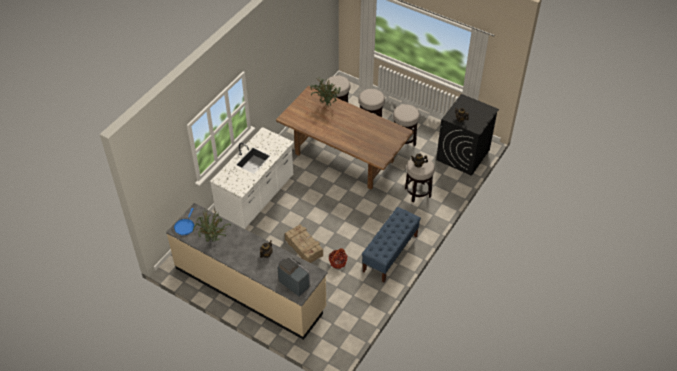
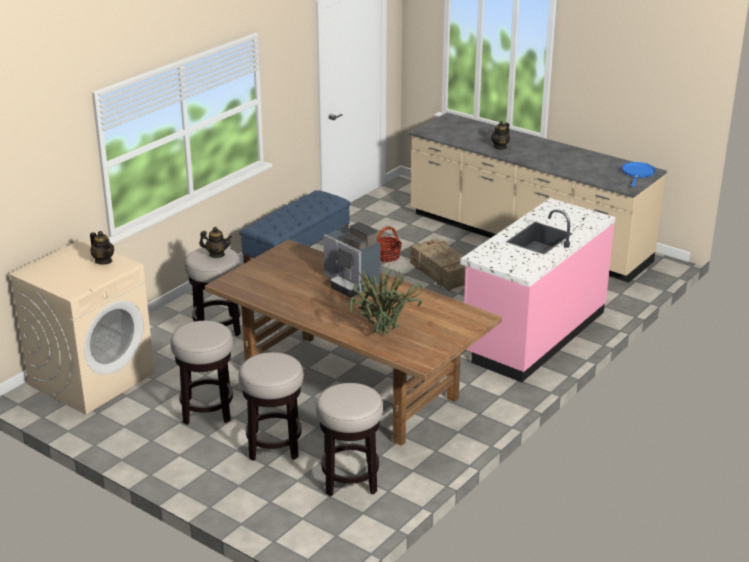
camera: 175 degrees left, 20 degrees down
potted plant [193,210,231,242] -> none
white counter [210,127,294,229] -> pink counter [460,198,615,382]
coffee machine [277,256,311,297] -> coffee machine moved to [323,222,380,297]
black washing machine [436,94,499,176] -> beige washing machine [8,239,155,415]

